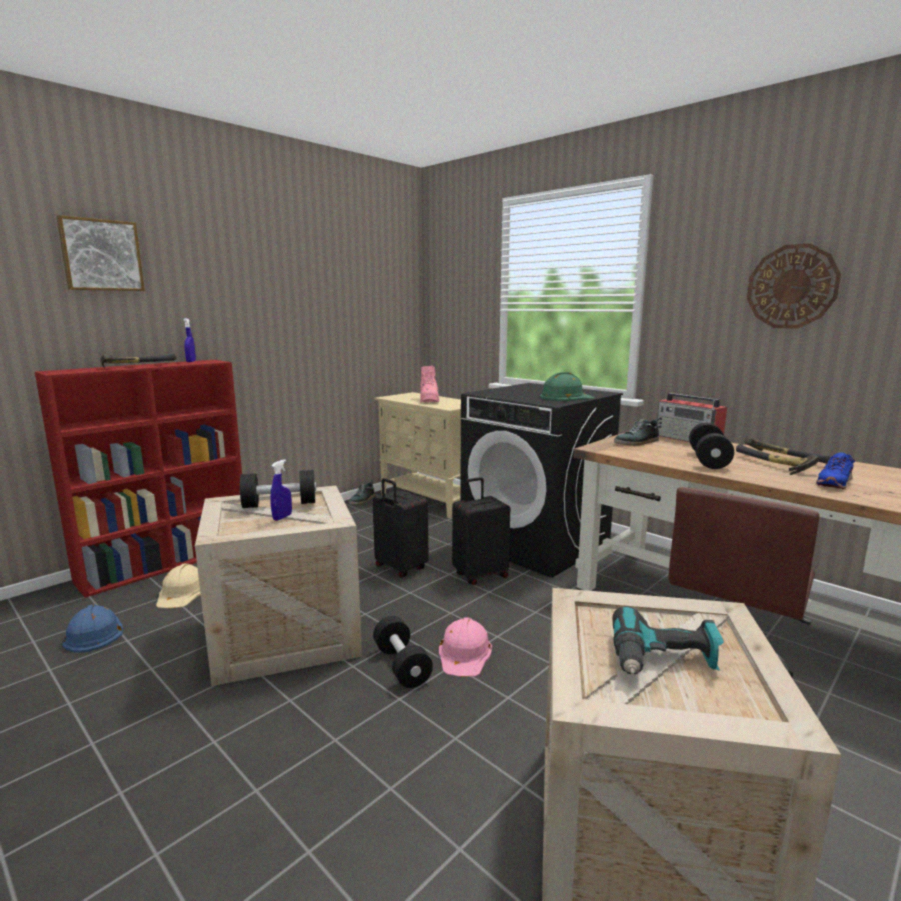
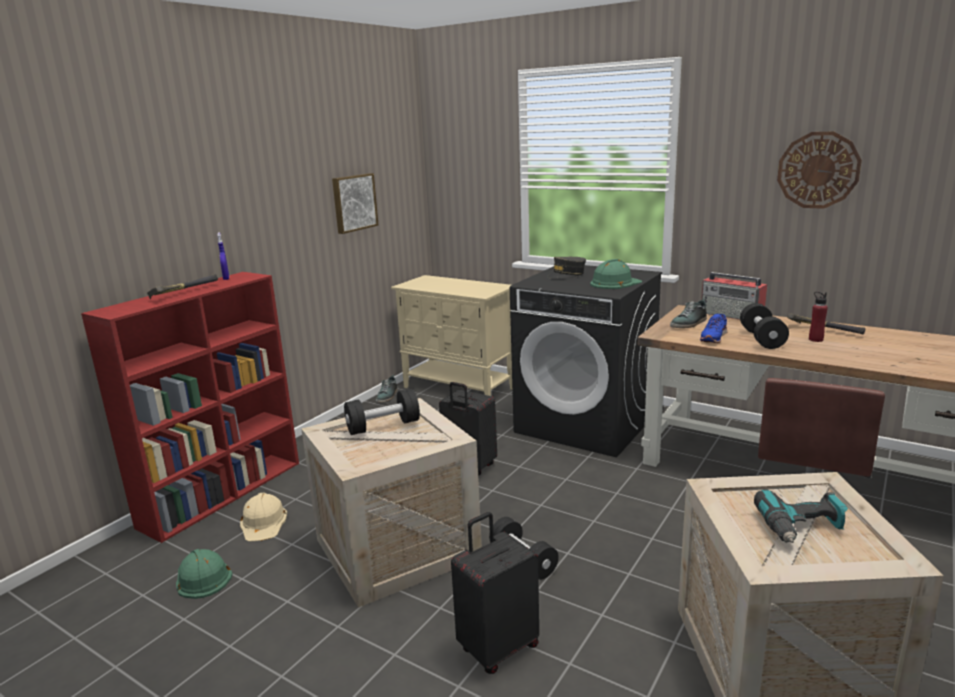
camera: 10 degrees left, 5 degrees up
picture [56,215,145,291] -> picture moved to [332,173,378,234]
blue hard hat [62,605,123,653] -> green hard hat [176,549,233,599]
blue spray bottle [270,459,292,521] -> none
pink boot [420,366,439,402] -> none
pink hard hat [439,617,492,677] -> none
black suitcase [452,477,510,585] -> black suitcase moved to [451,512,539,674]
hammer [736,443,819,475] -> red bottle [809,292,828,342]
blue shoe [816,452,855,489] -> blue shoe moved to [700,314,727,343]
none -> grey cap [547,257,586,279]

